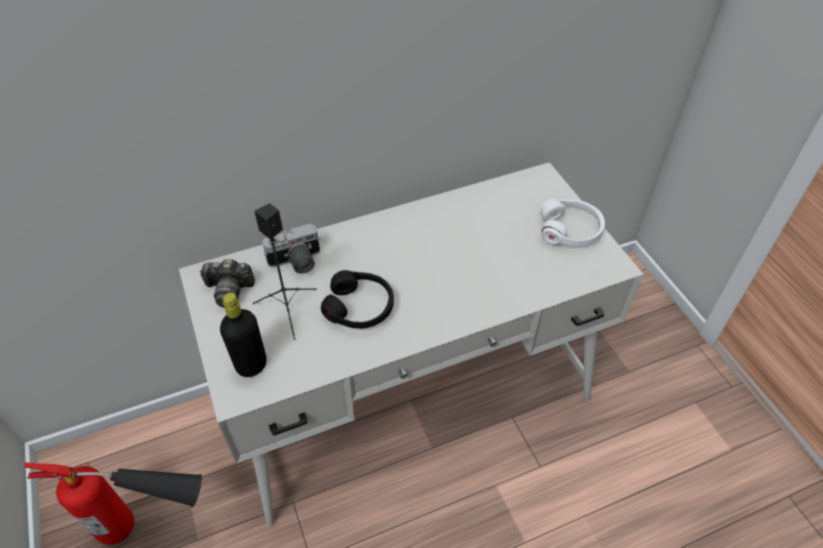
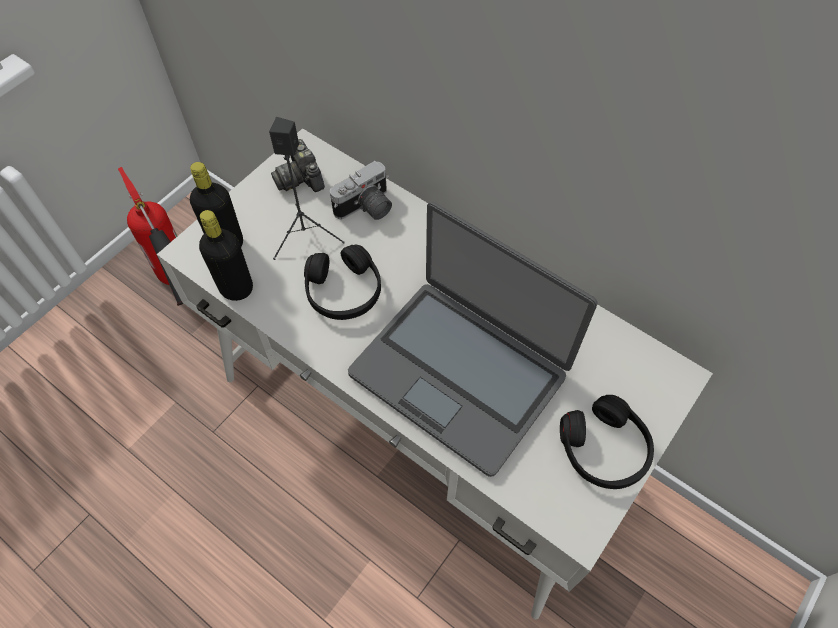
camera: 60 degrees right, 10 degrees up
camera [263,224,320,274] -> camera turned 75 degrees counterclockwise [330,161,392,220]
white headphones [540,199,605,246] -> black headphones [560,395,654,489]
none -> black bottle [199,210,253,301]
none -> laptop [348,202,597,477]

